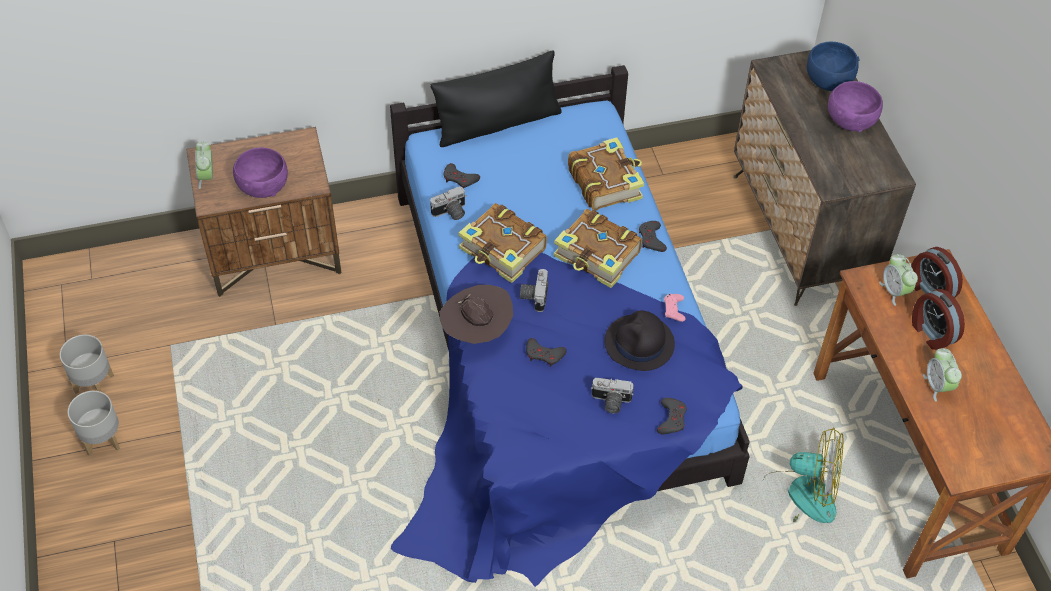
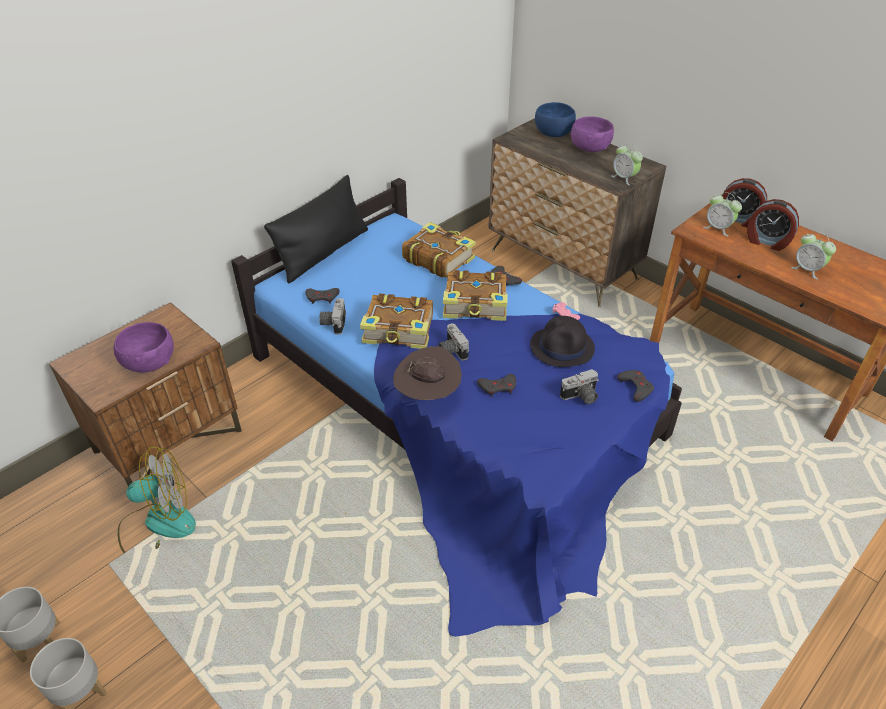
camera: 30 degrees left, 10 degrees down
alarm clock [195,141,213,189] -> alarm clock moved to [611,143,643,185]
camera [430,186,467,220] -> camera turned 150 degrees clockwise [319,298,346,335]
fan [769,427,843,523] -> fan moved to [118,446,196,553]

